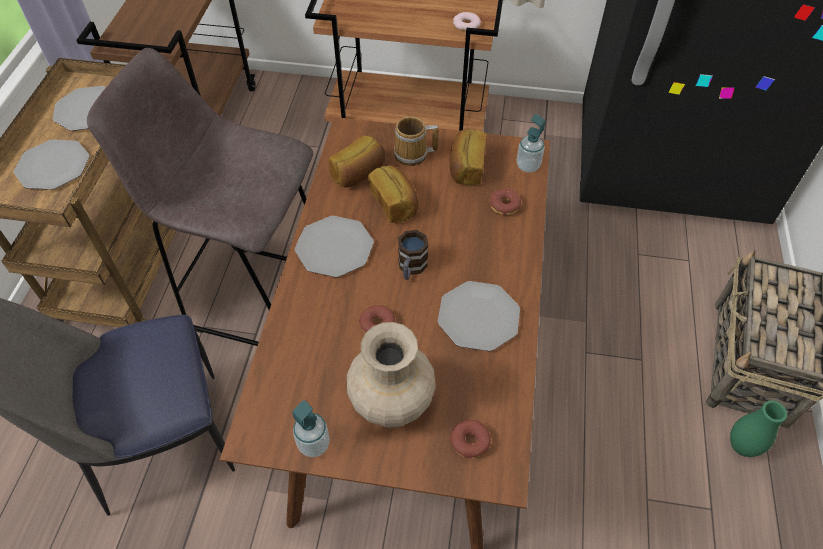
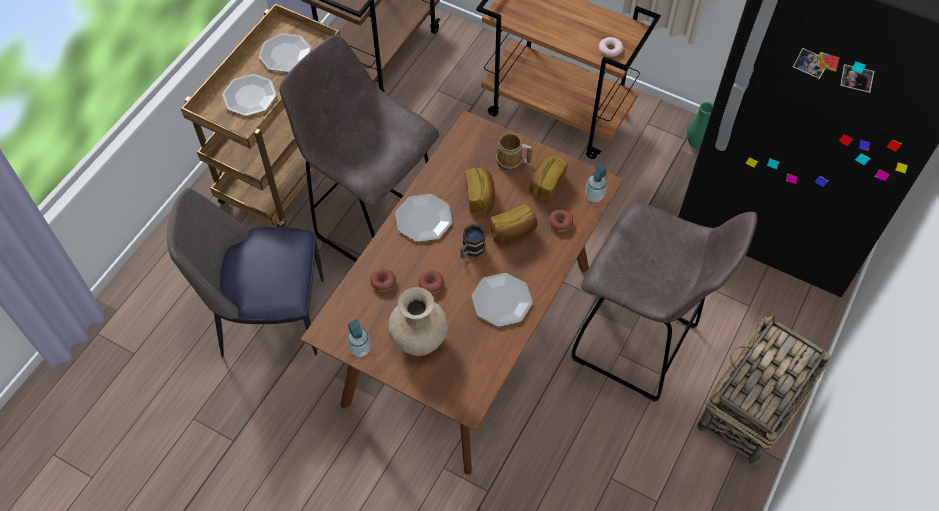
camera: 20 degrees right, 5 degrees up
bread [329,136,386,188] -> bread moved to [490,205,538,244]
donut [450,420,491,458] -> donut moved to [370,269,396,292]
green vase [730,401,787,457] -> green vase moved to [687,102,713,148]
none -> grey stool [571,203,757,402]

